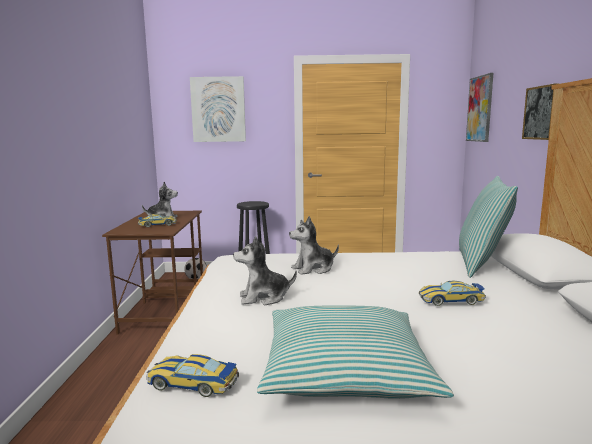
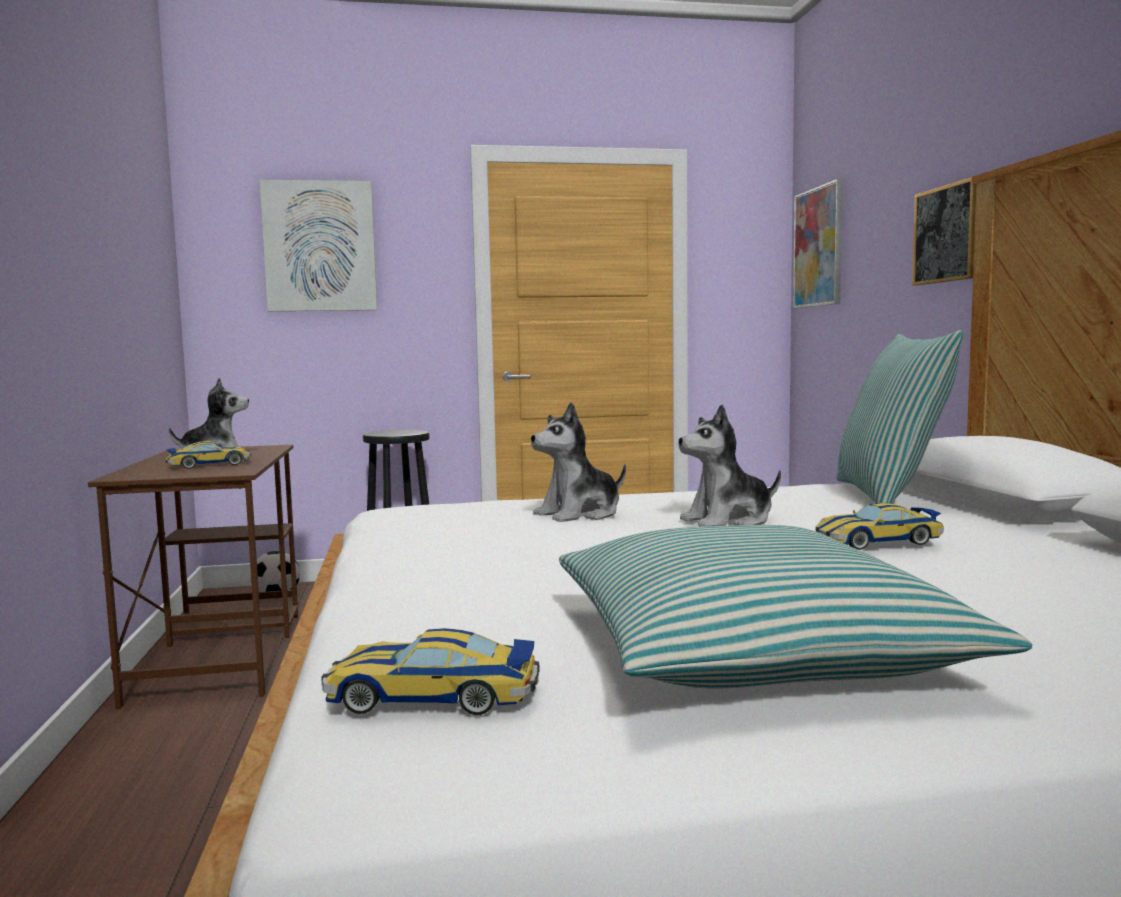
camera: 10 degrees left, 5 degrees down
plush toy [233,236,297,305] -> plush toy moved to [678,405,781,527]

